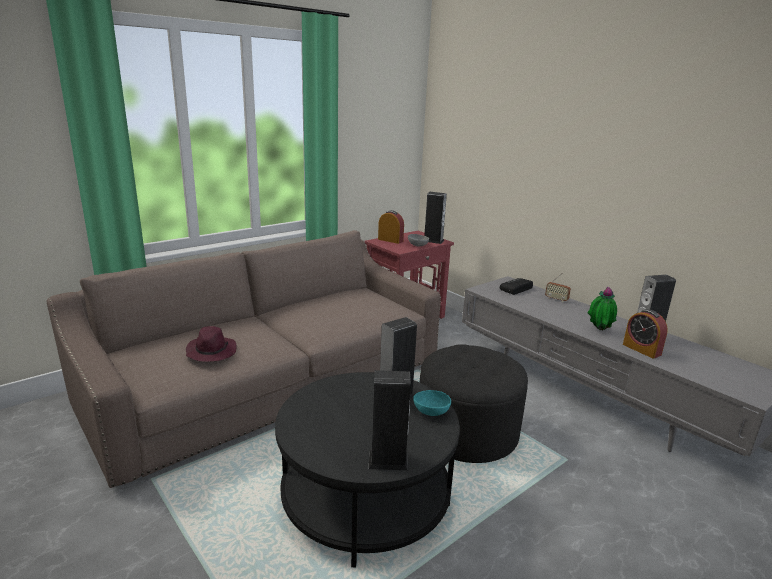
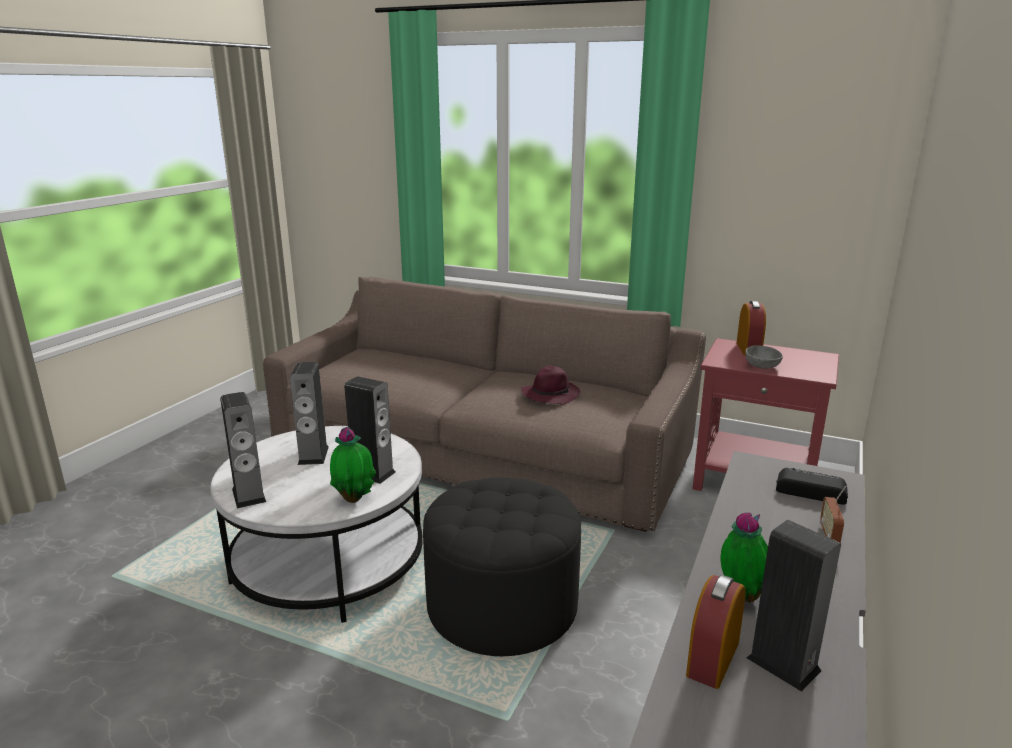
camera: 65 degrees right, 0 degrees up
purple hat [186,326,236,362] -> purple hat moved to [521,366,580,404]
black coffee table [275,372,460,568] -> white coffee table [210,426,423,623]
turquoise bowl [413,390,451,416] -> potted plant [330,427,376,503]
speaker [424,192,447,244] -> speaker moved to [290,362,329,465]

